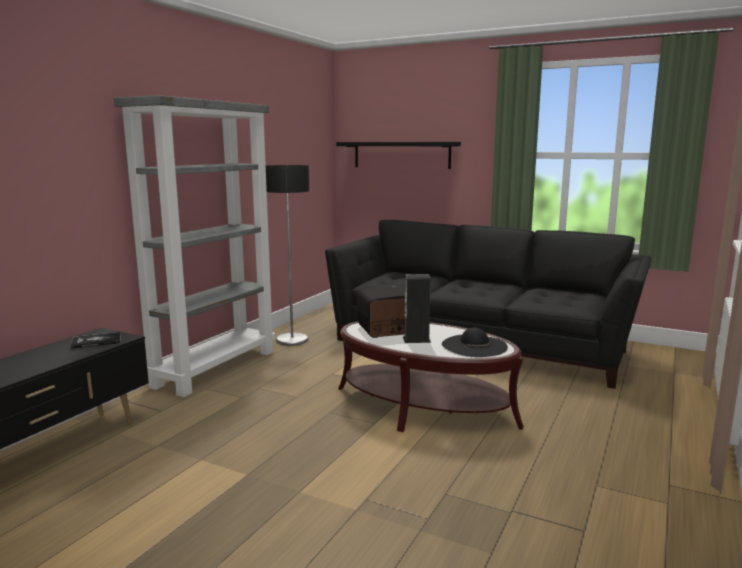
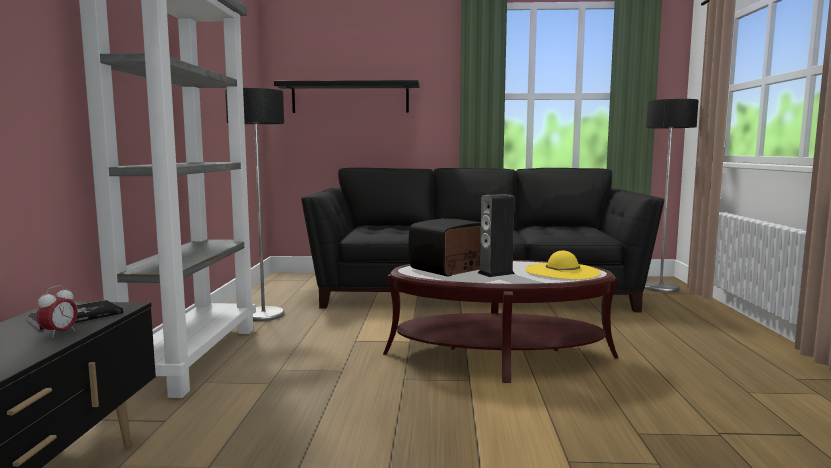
camera: 25 degrees left, 5 degrees down
black hat [442,328,508,357] -> yellow hat [525,250,601,280]
none -> alarm clock [37,285,78,338]
none -> floor lamp [644,99,698,293]

